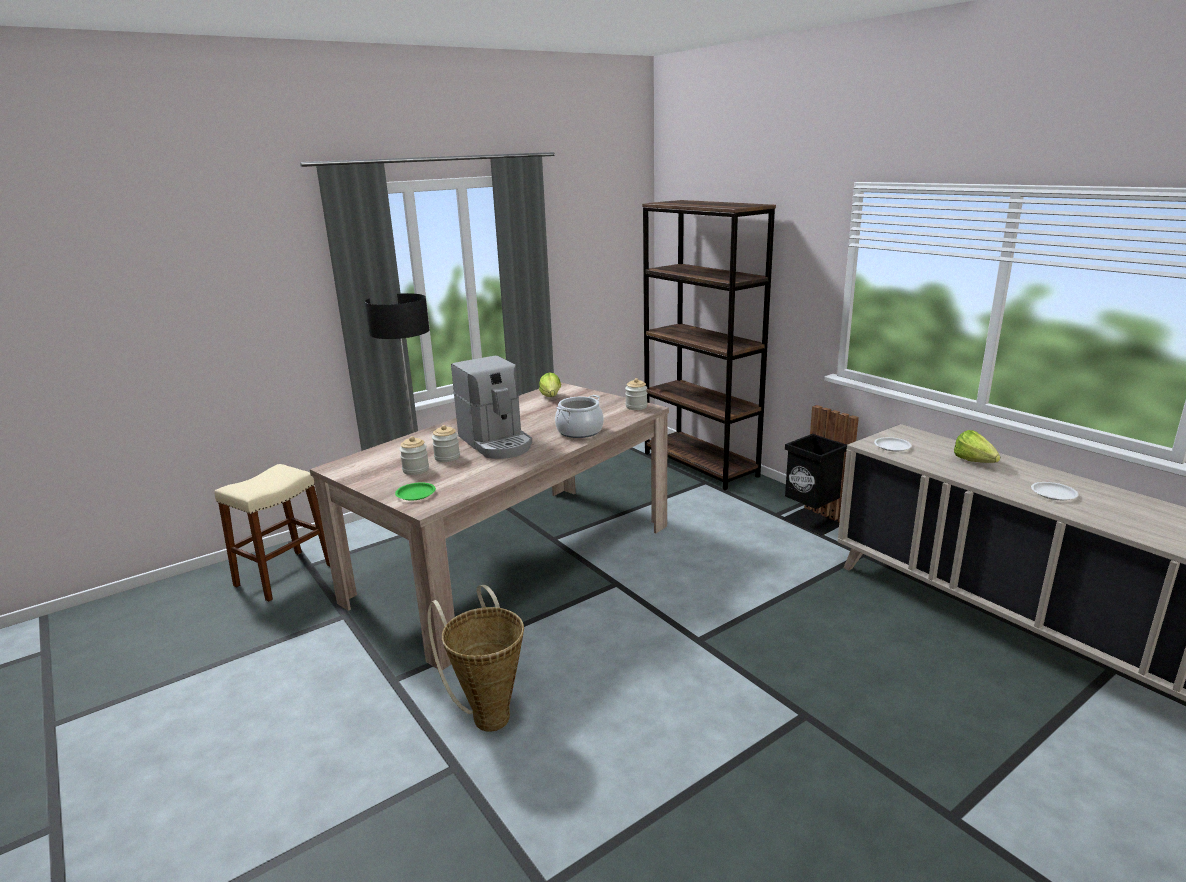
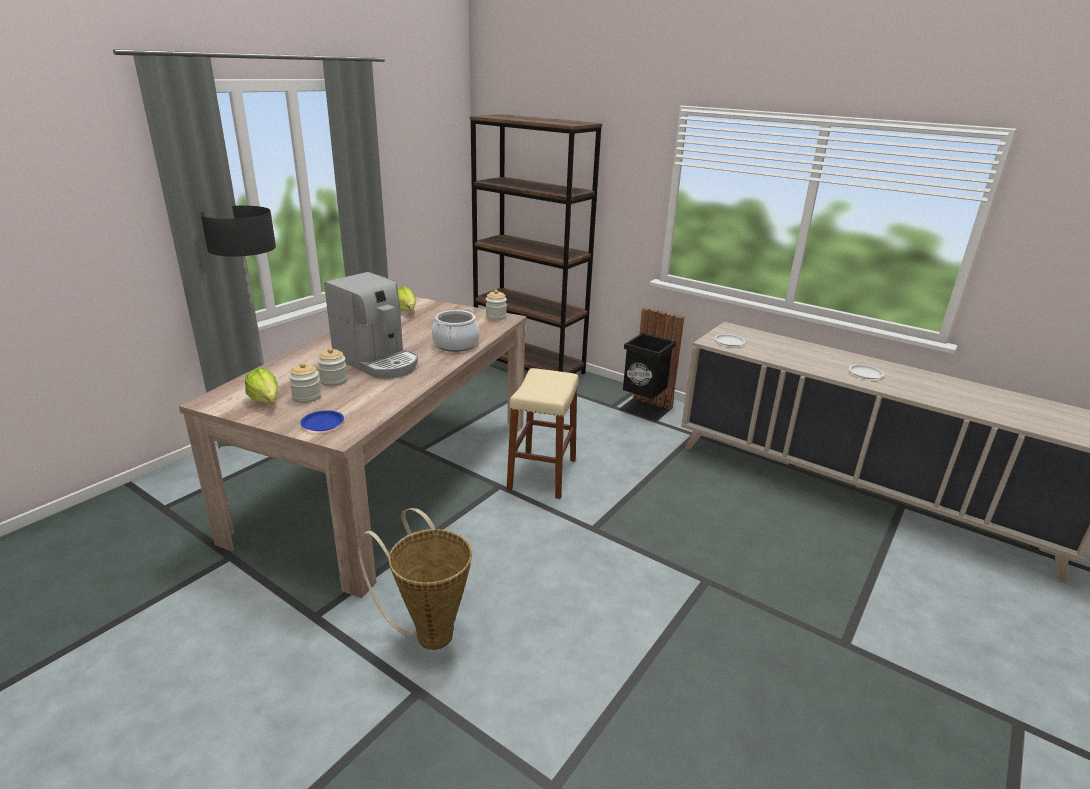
camera: 20 degrees left, 5 degrees up
beige stool [215,464,330,602] -> beige stool moved to [507,368,579,499]
green plate [395,483,436,501] -> blue plate [300,410,344,431]
lettuce [954,430,1000,463] -> lettuce moved to [245,368,278,404]

